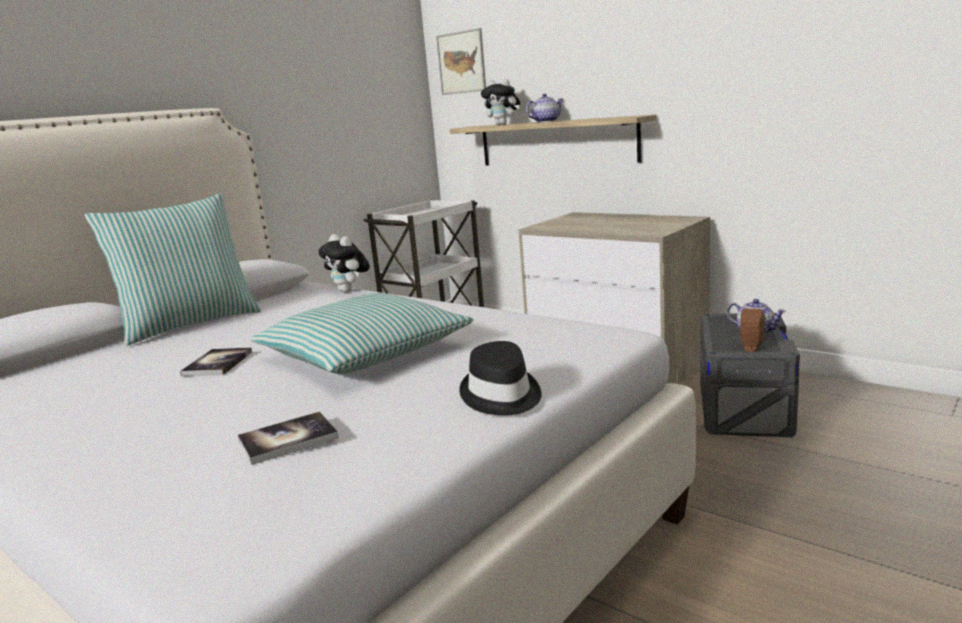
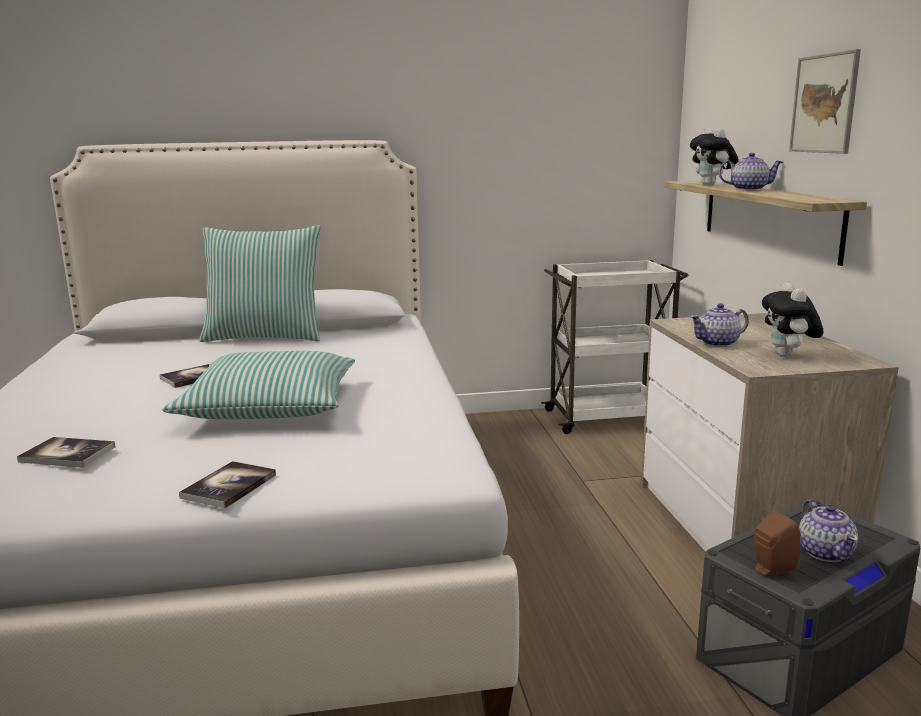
camera: 40 degrees right, 0 degrees up
plush toy [318,234,370,292] -> plush toy moved to [762,282,823,358]
picture [436,28,486,95] -> picture moved to [789,49,861,154]
black hat [459,341,542,416] -> book [179,461,276,508]
none -> teapot [690,303,749,347]

